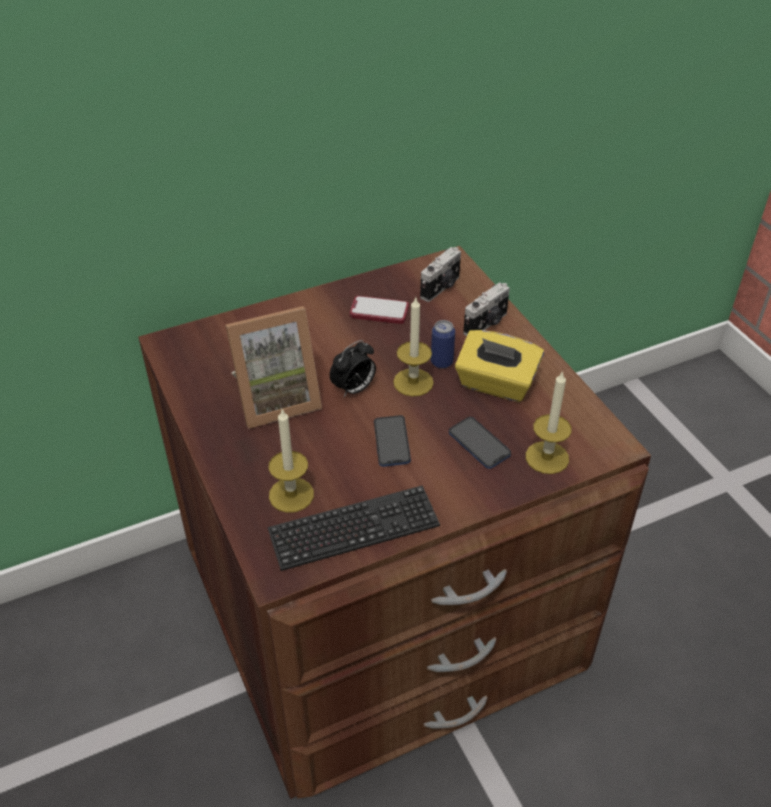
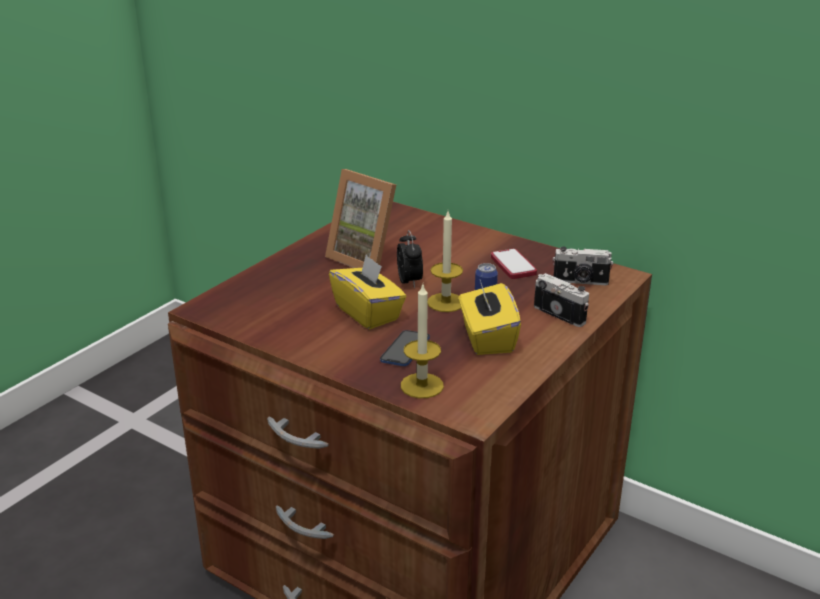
camera: 60 degrees right, 15 degrees down
candle [268,409,314,513] -> none
keyboard [268,485,440,571] -> none
alarm clock [330,340,376,397] -> alarm clock turned 120 degrees counterclockwise [397,230,423,288]
phone [374,415,411,467] -> yellow tissue box [329,254,406,329]
camera [463,282,510,336] -> camera turned 150 degrees counterclockwise [534,273,589,327]

